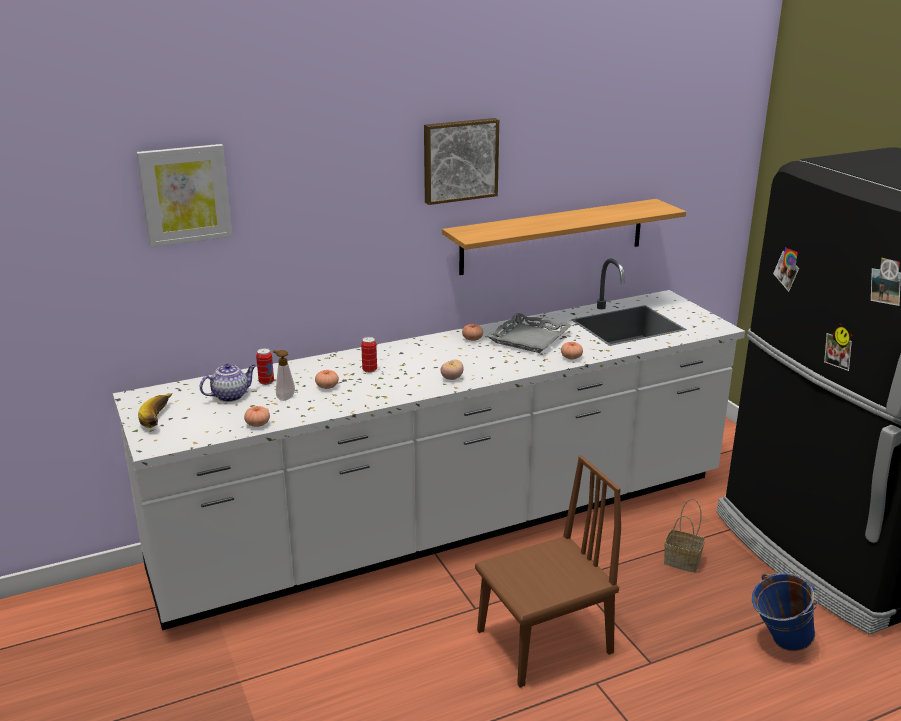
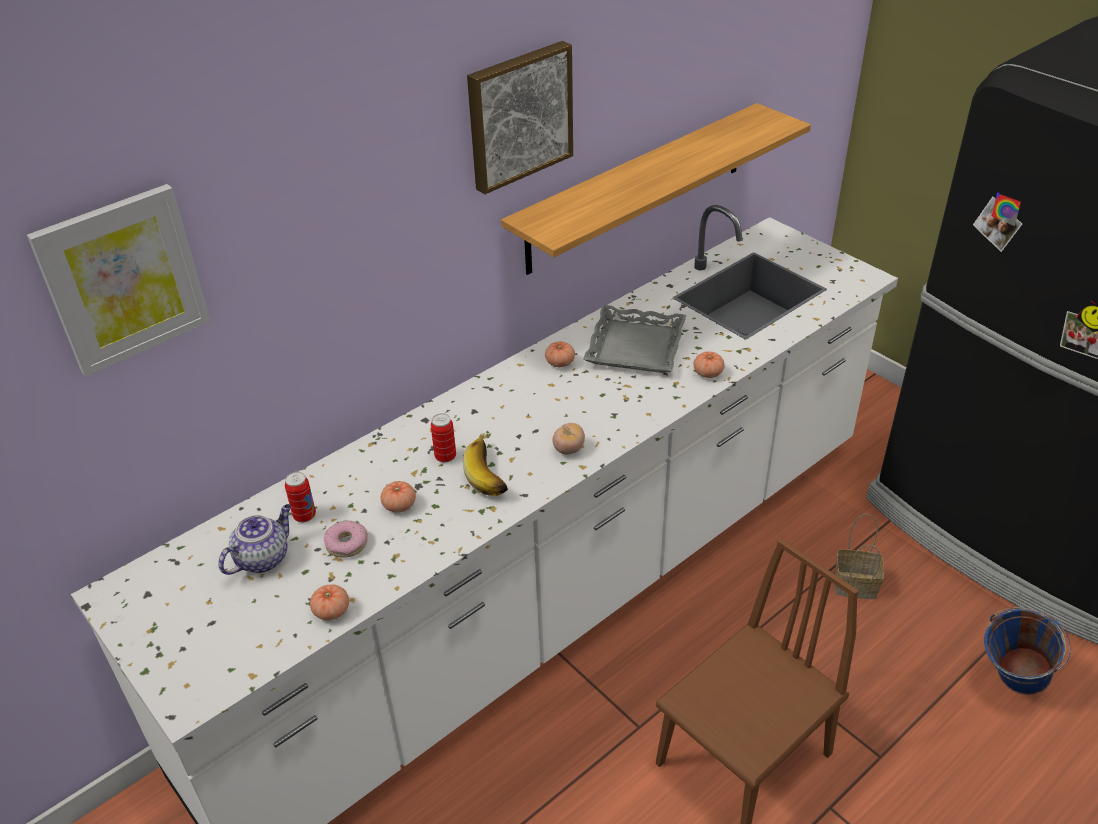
camera: 15 degrees left, 15 degrees up
banana [138,393,173,428] -> banana moved to [463,433,508,496]
soap dispenser [273,350,295,401] -> donut [324,521,368,558]

